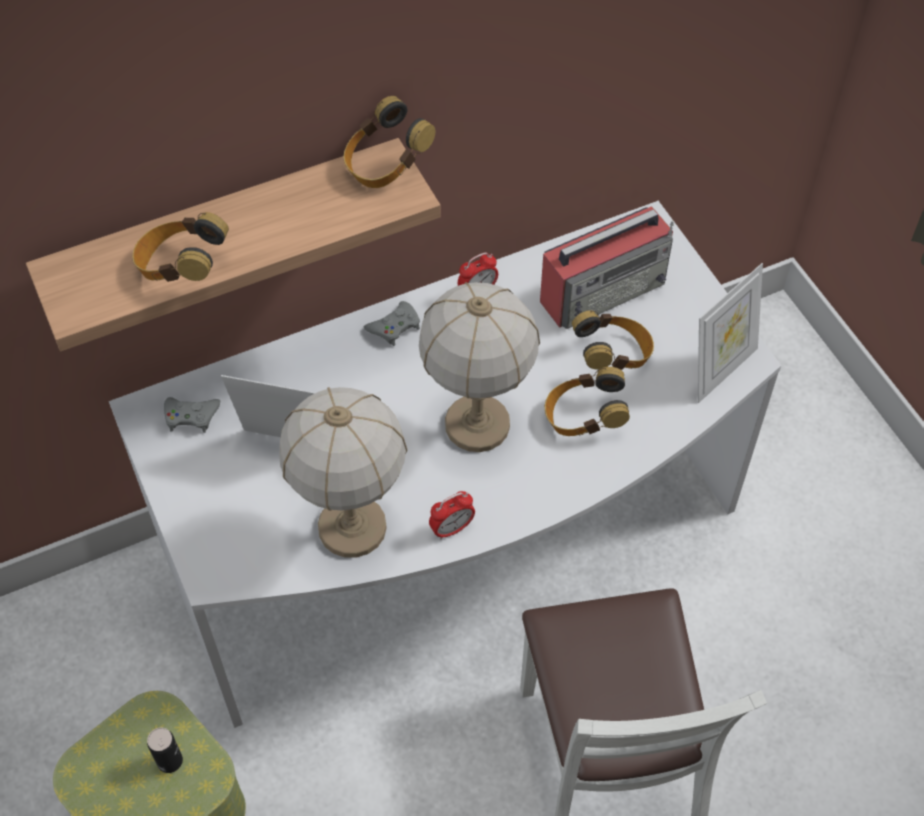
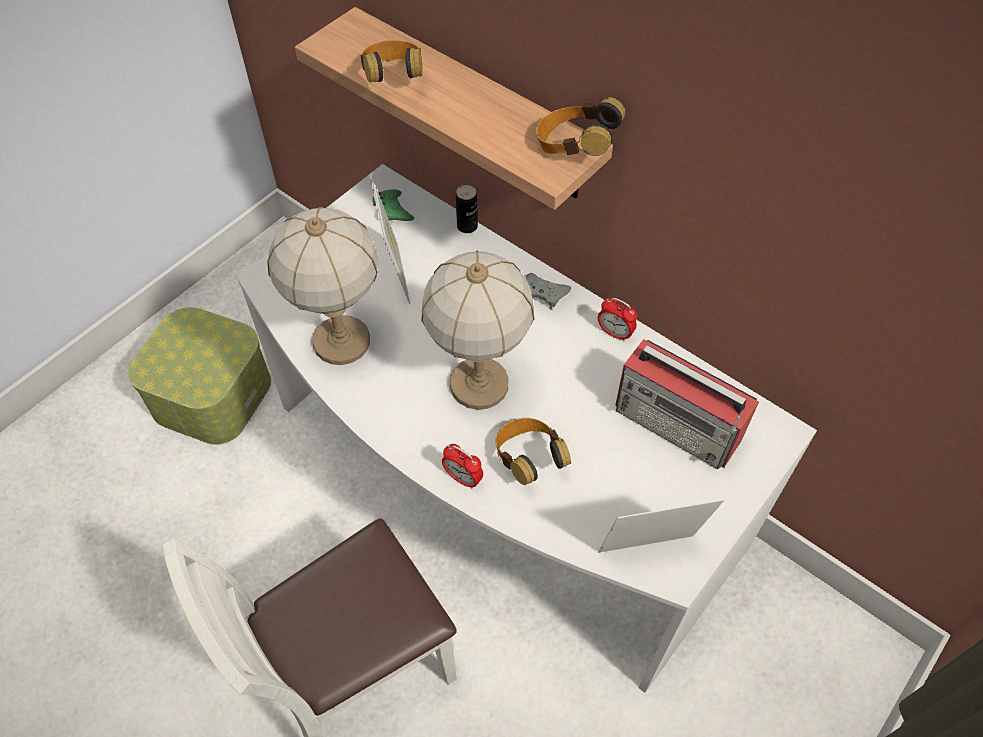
camera: 65 degrees right, 0 degrees up
can [147,727,183,773] -> can moved to [456,185,478,233]
grey game controller [164,397,220,433] -> green game controller [372,189,414,221]
alarm clock [429,491,475,539] -> alarm clock moved to [442,444,483,489]
headphones [572,310,654,370] -> none
picture frame [698,263,763,403] -> picture frame turned 150 degrees clockwise [598,499,724,553]

